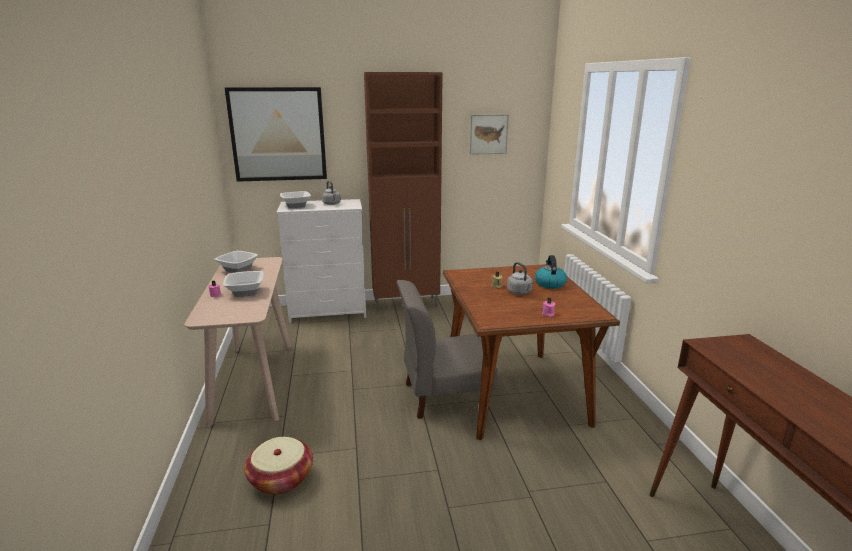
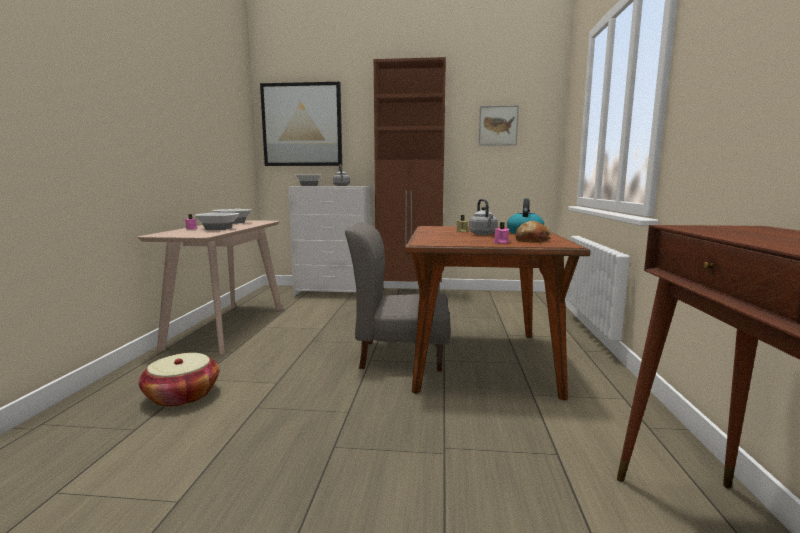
camera: 15 degrees right, 10 degrees down
none -> bread [516,221,551,243]

